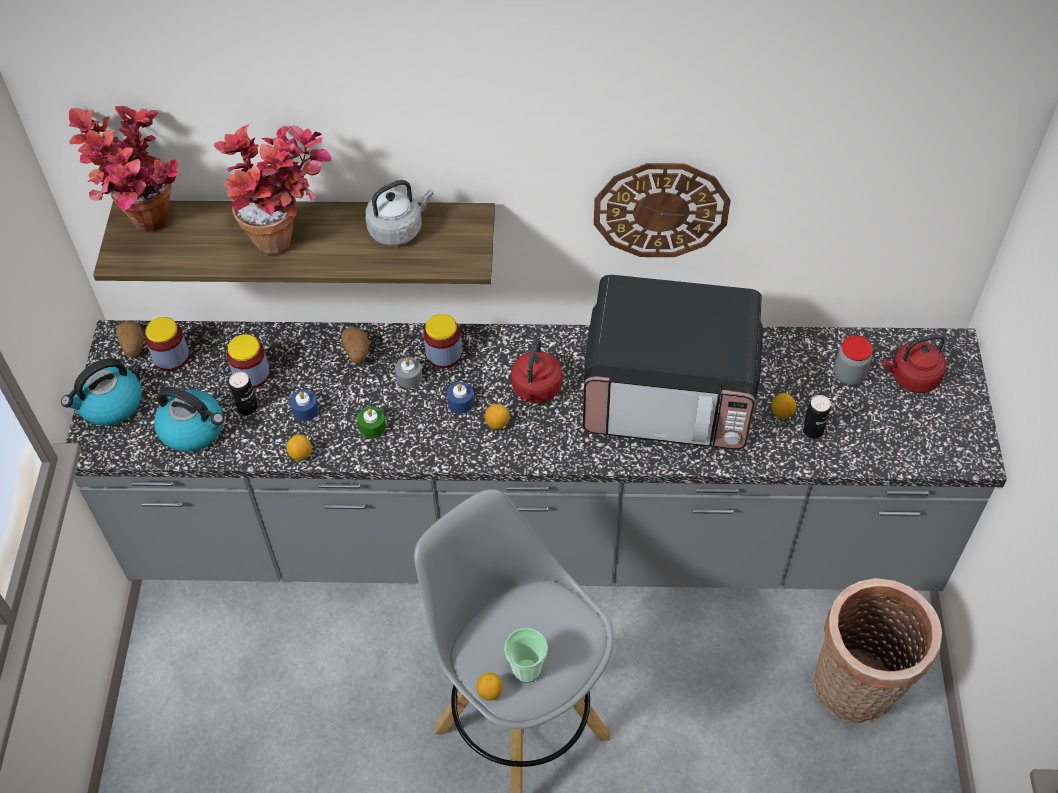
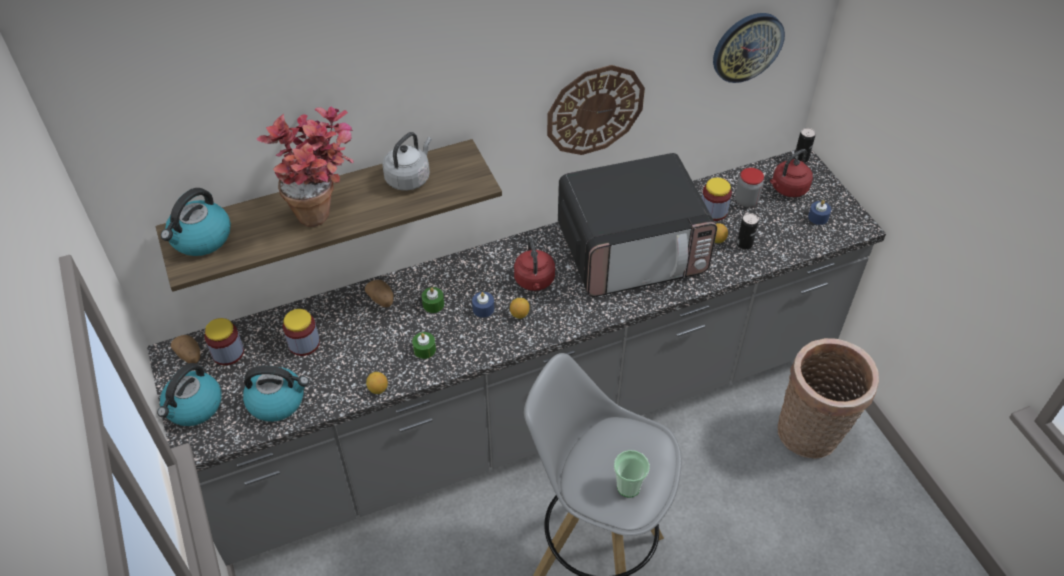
camera: 25 degrees left, 5 degrees down
potted plant [69,106,179,232] -> kettle [161,188,231,256]
can [229,372,258,415] -> can moved to [794,128,815,162]
blue candle [290,390,319,421] -> blue candle moved to [808,200,831,225]
grey candle [395,357,422,388] -> green candle [422,287,444,313]
jar [423,314,462,368] -> jar moved to [702,177,732,221]
lemon [477,673,503,701] -> none
none -> wall clock [713,13,785,83]

